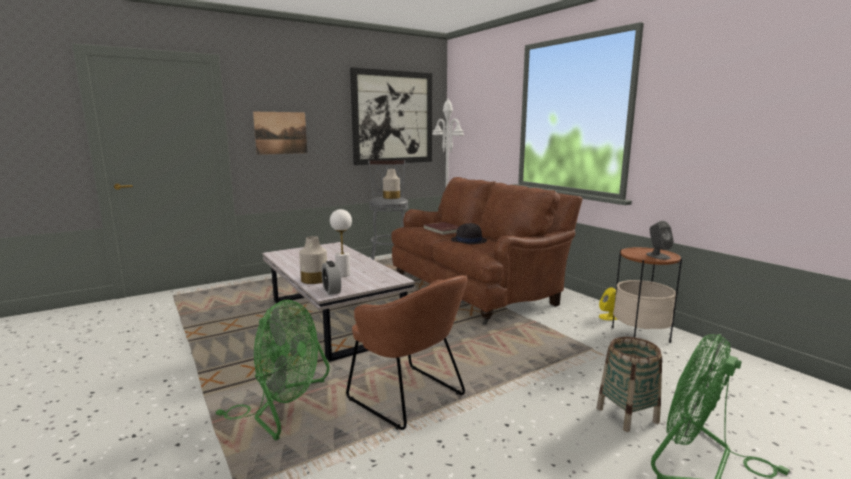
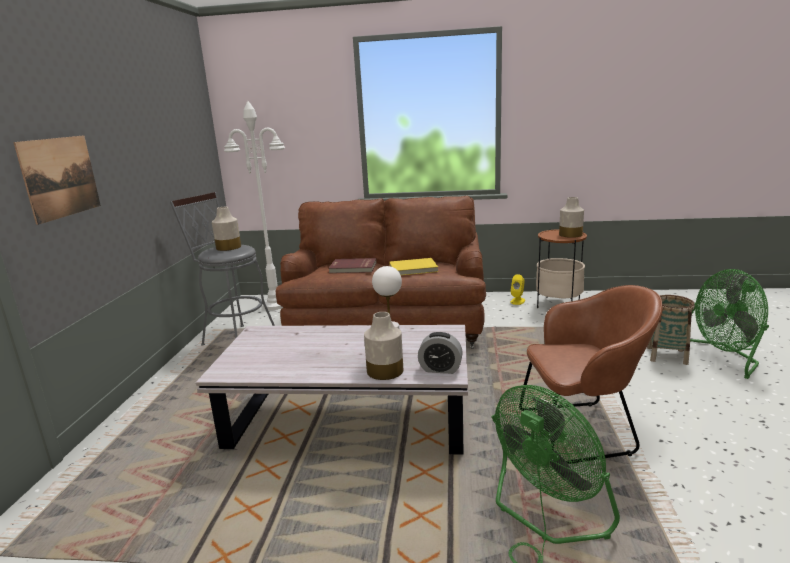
camera: 50 degrees left, 5 degrees up
picture [350,67,432,165] -> none
black hat [451,223,487,244] -> yellow book [389,258,438,275]
grey speaker [646,221,674,260] -> beige vase [559,197,584,238]

